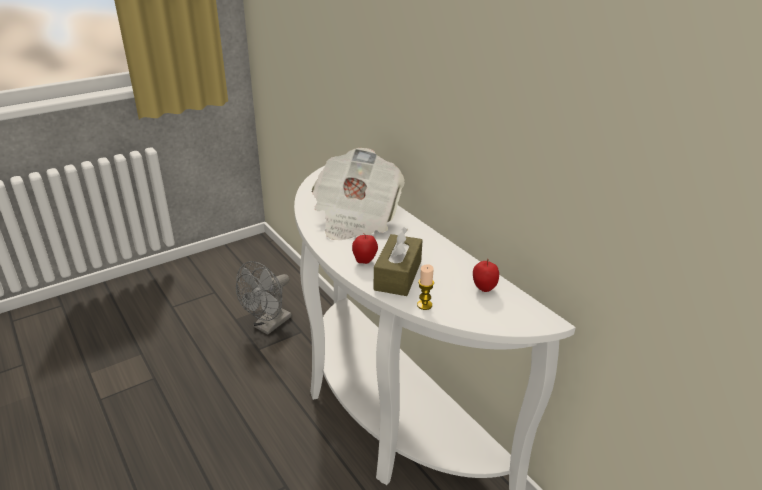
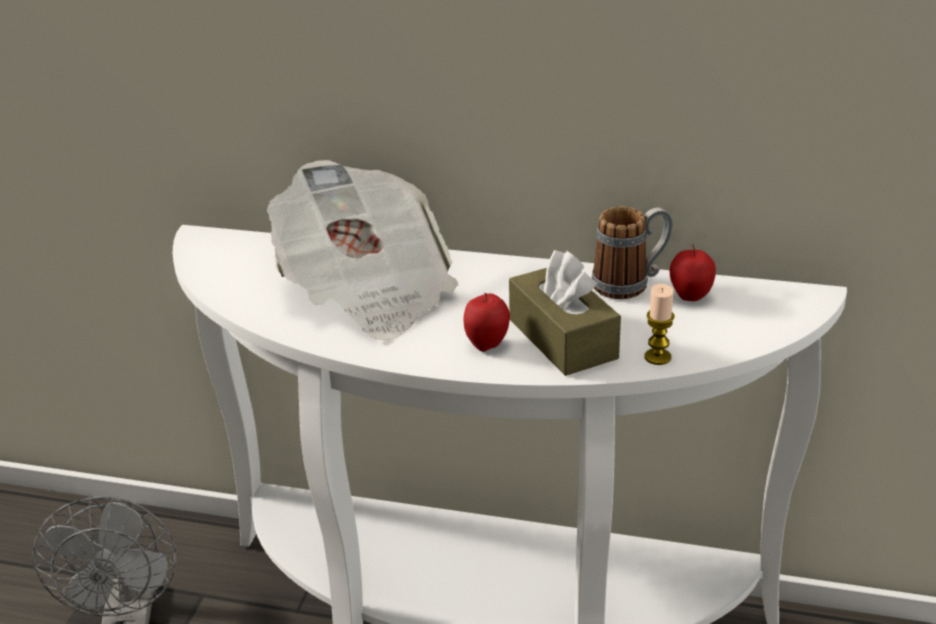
camera: 40 degrees left, 0 degrees up
none -> mug [592,206,673,299]

